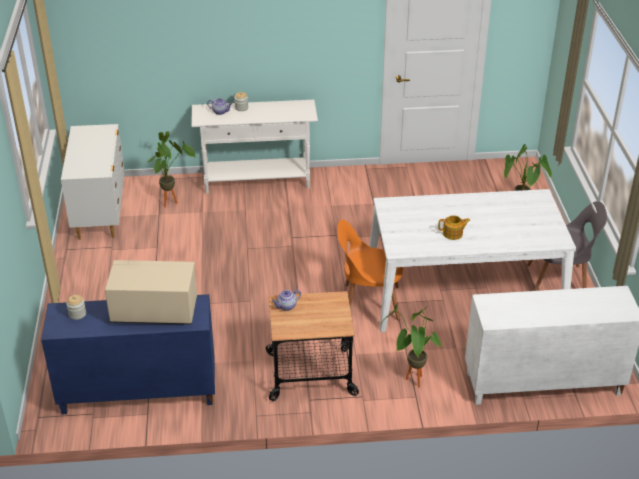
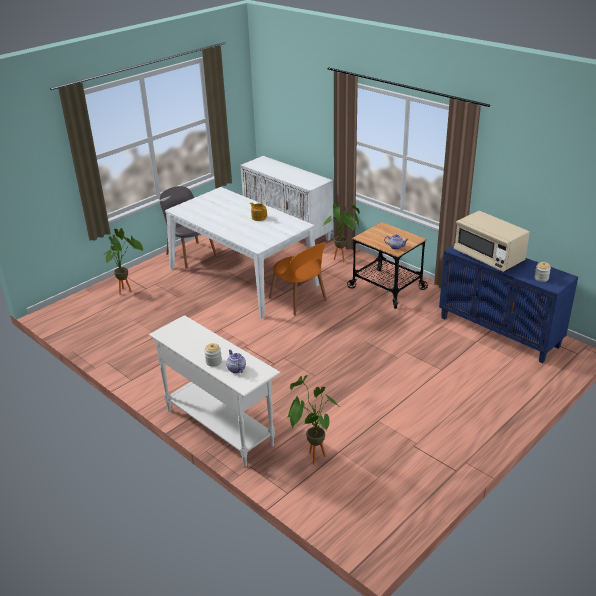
camera: 130 degrees left, 5 degrees down
white dresser [61,124,125,240] -> none

